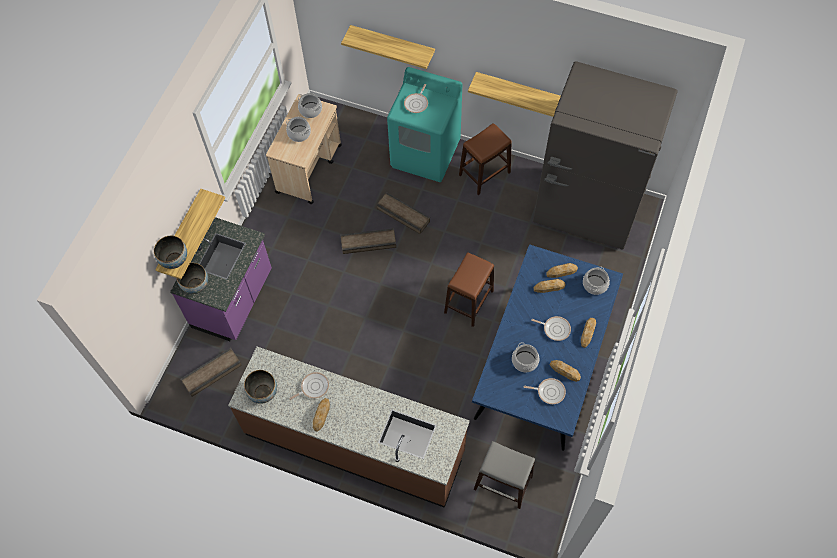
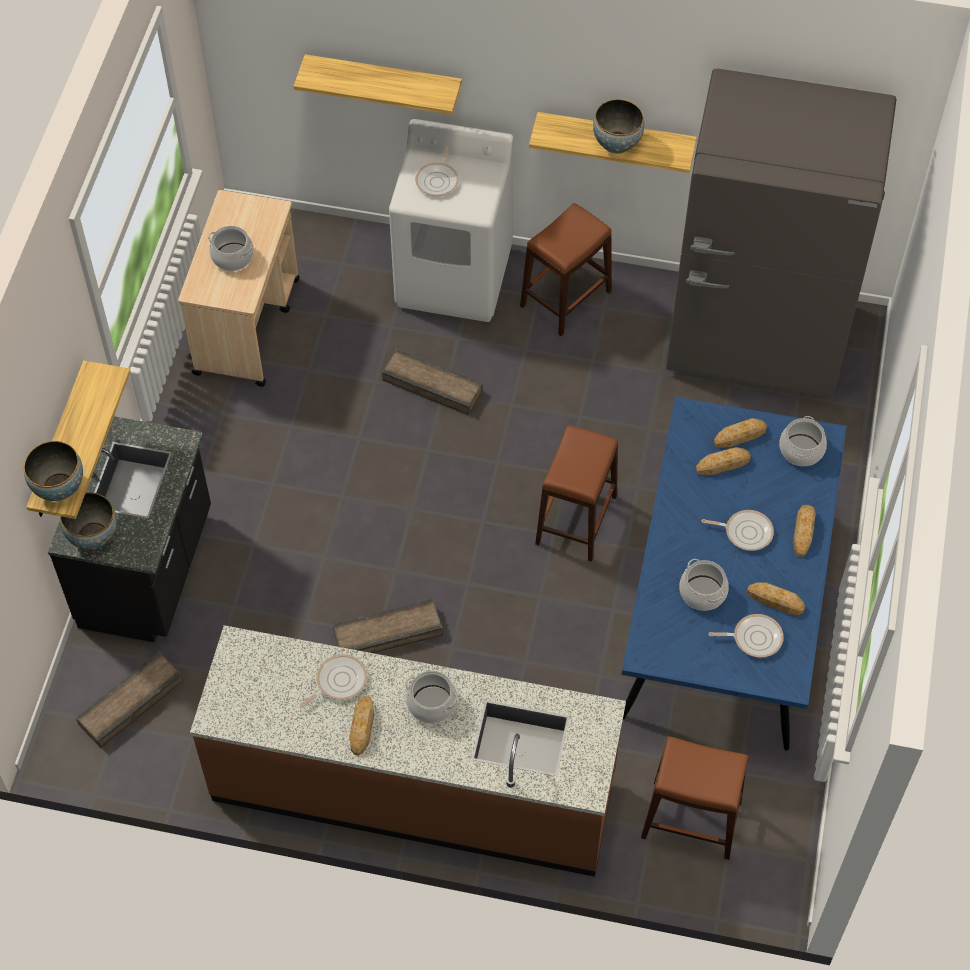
camera: 10 degrees left, 5 degrees down
purple counter [170,217,272,341] -> black counter [48,416,211,643]
bowl [244,370,277,404] -> bowl moved to [593,99,644,154]
cooking pot [298,93,322,118] -> cooking pot moved to [405,671,458,724]
crate [341,228,396,254] -> crate moved to [333,599,443,653]
turquoise washing machine [387,67,462,182] -> white washing machine [389,119,514,322]
grey stool [474,441,535,509] -> brown stool [641,736,748,860]

